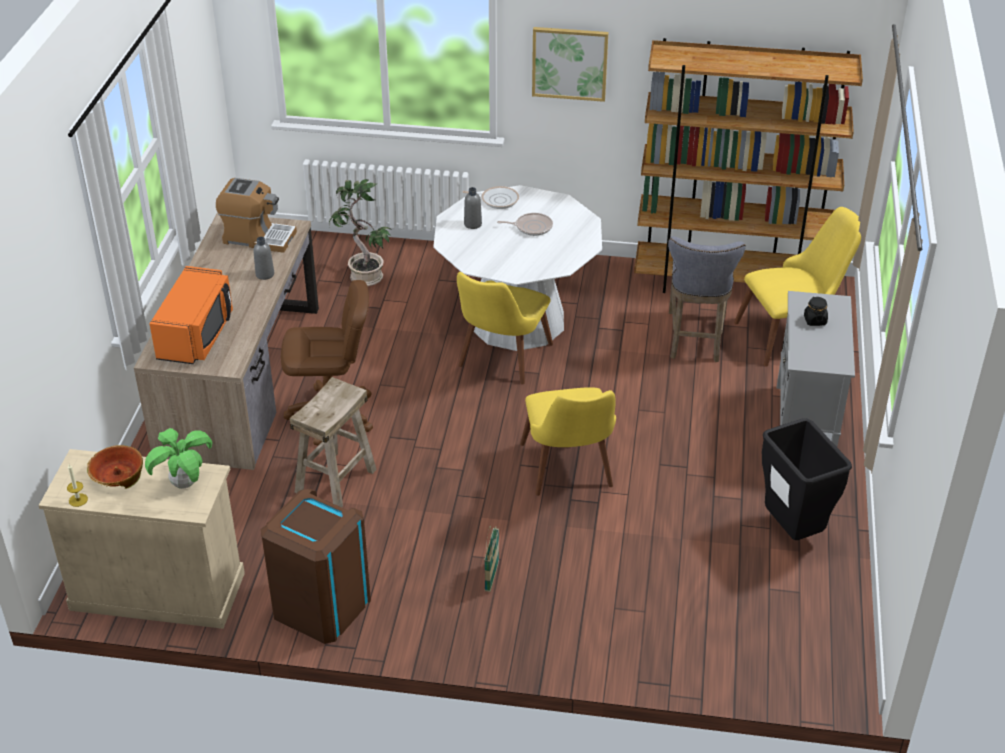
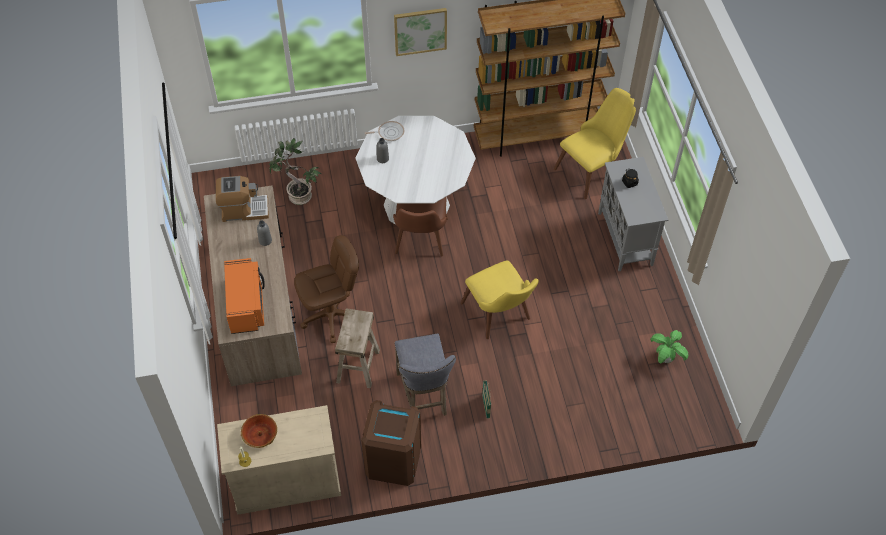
camera: 20 degrees left, 15 degrees up
potted plant [145,428,213,489] -> potted plant moved to [650,330,689,364]
yellow chair [457,272,553,385] -> brown chair [393,197,448,257]
frying pan [497,213,553,236] -> none
grey stool [668,236,745,362] -> grey stool moved to [394,333,456,416]
black trash can [762,418,852,540] -> none

